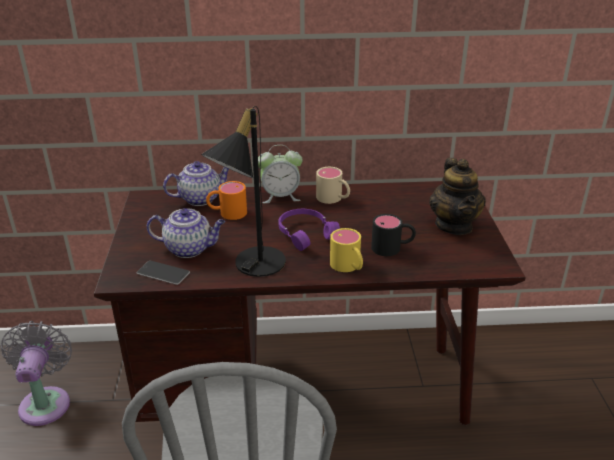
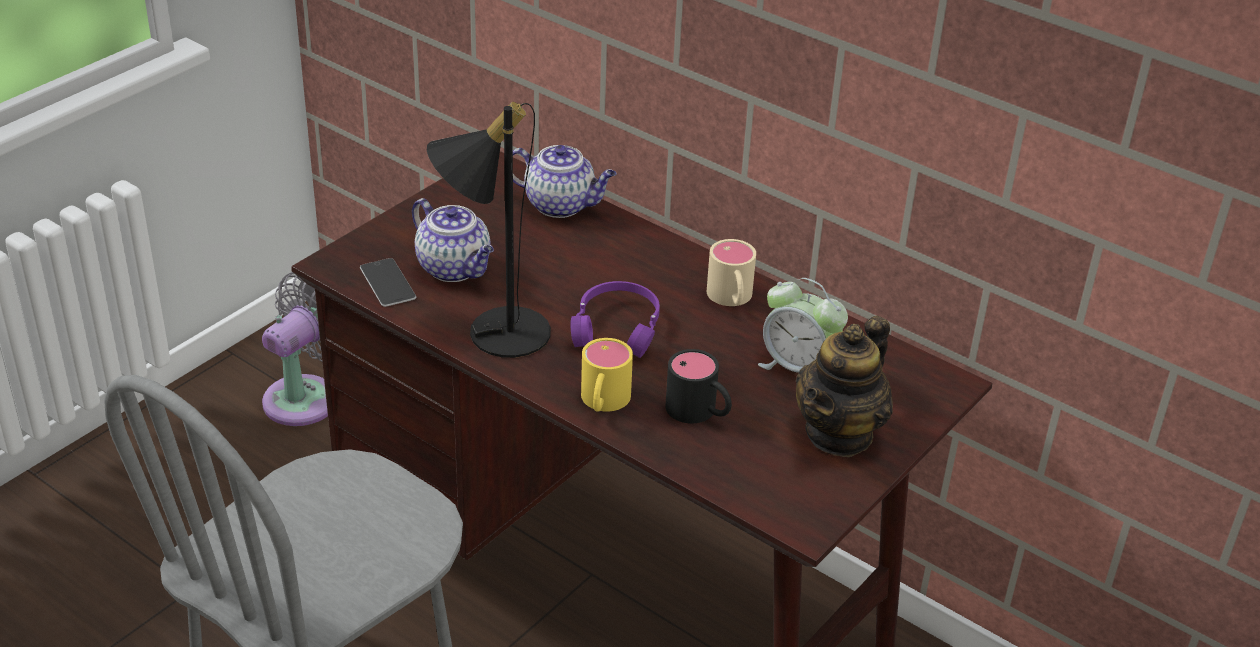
camera: 40 degrees right, 5 degrees up
orange mug [206,181,247,220] -> none
alarm clock [258,145,303,203] -> alarm clock moved to [758,278,848,373]

